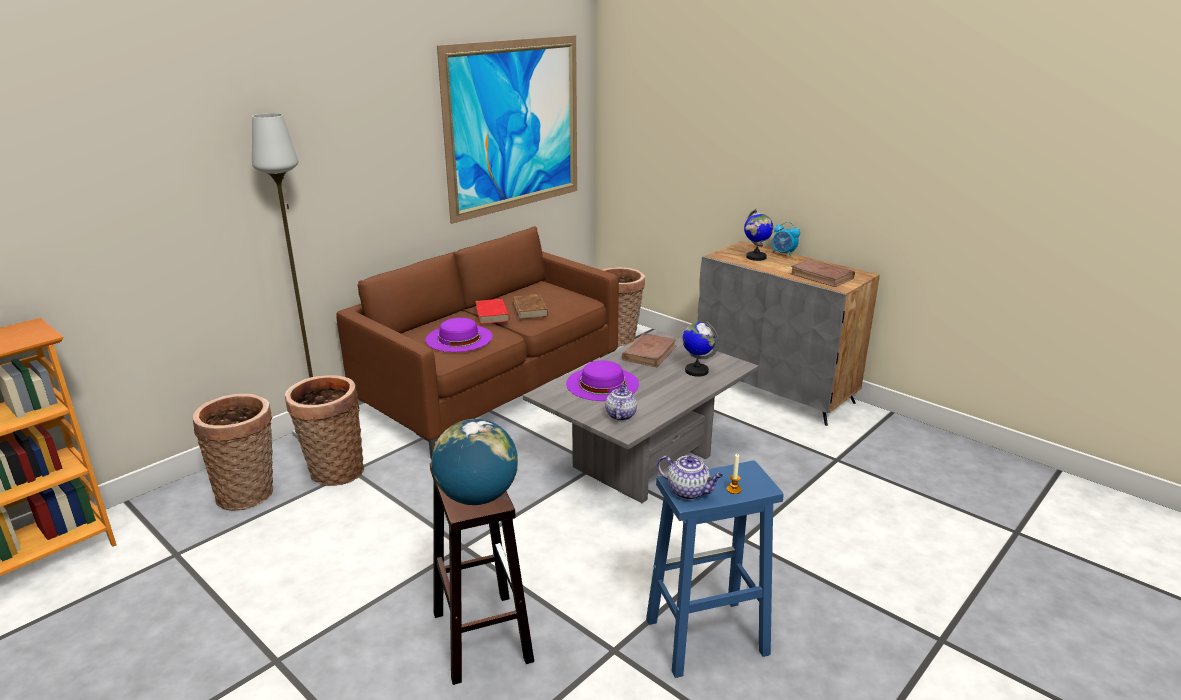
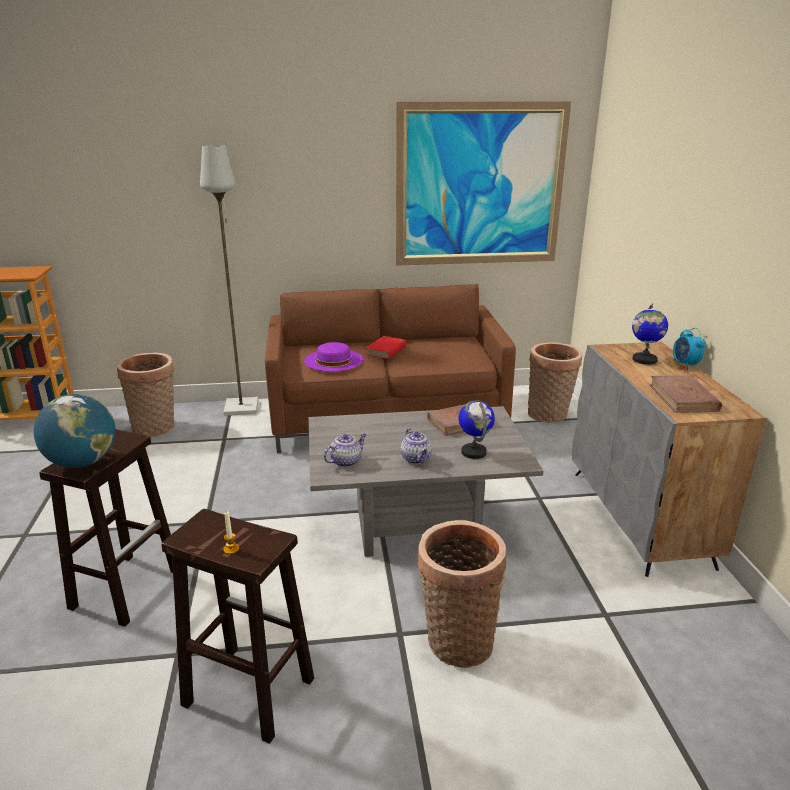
camera: 40 degrees right, 0 degrees up
basket [285,375,364,486] -> basket moved to [418,520,506,668]
brown book [513,294,548,319] -> none
purple hat [566,361,639,401] -> none
blue stool [646,461,783,678] -> brown stool [162,509,314,744]
teapot [657,456,723,500] -> teapot moved to [401,428,432,464]

